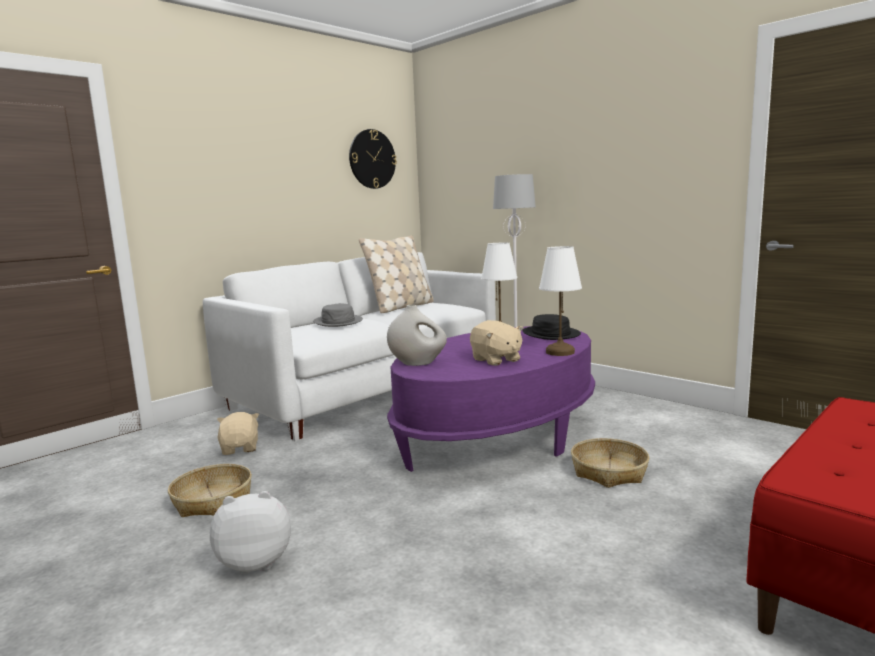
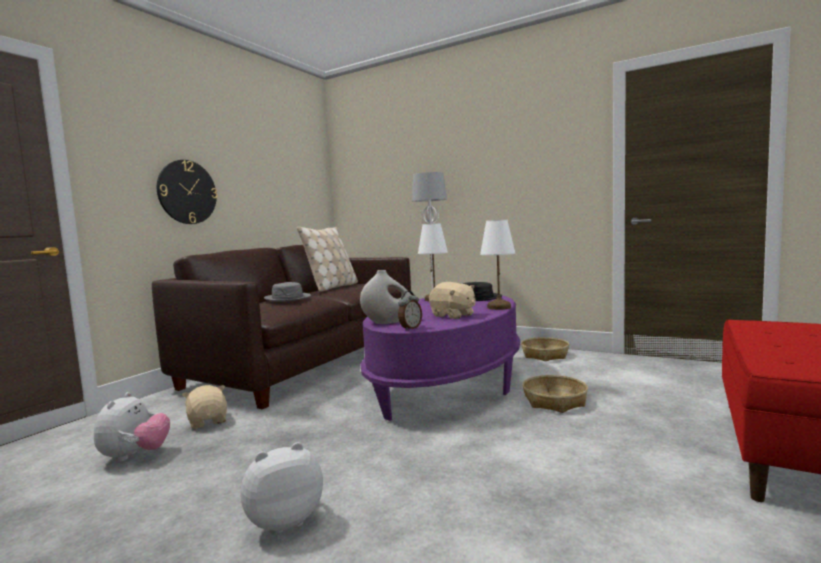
camera: 15 degrees left, 5 degrees down
basket [168,464,252,517] -> basket moved to [521,337,569,361]
white sofa [203,252,496,442] -> brown sofa [152,245,411,409]
wall clock [349,129,397,189] -> wall clock moved to [157,160,218,224]
none -> plush toy [94,392,170,462]
none -> alarm clock [398,291,422,331]

